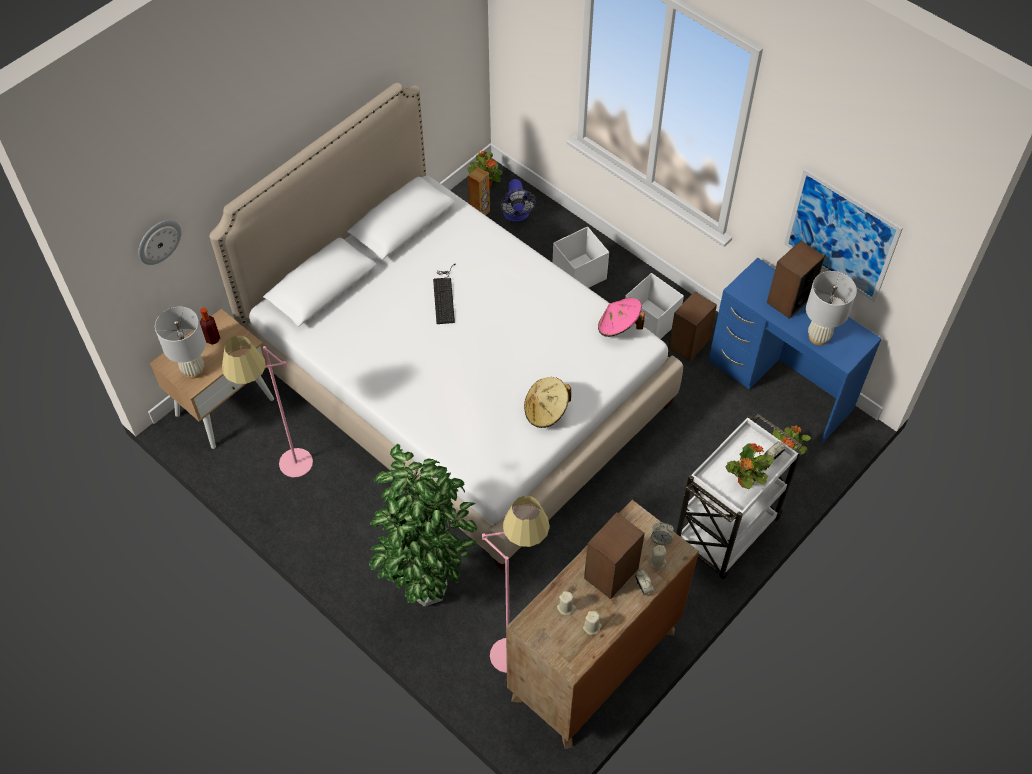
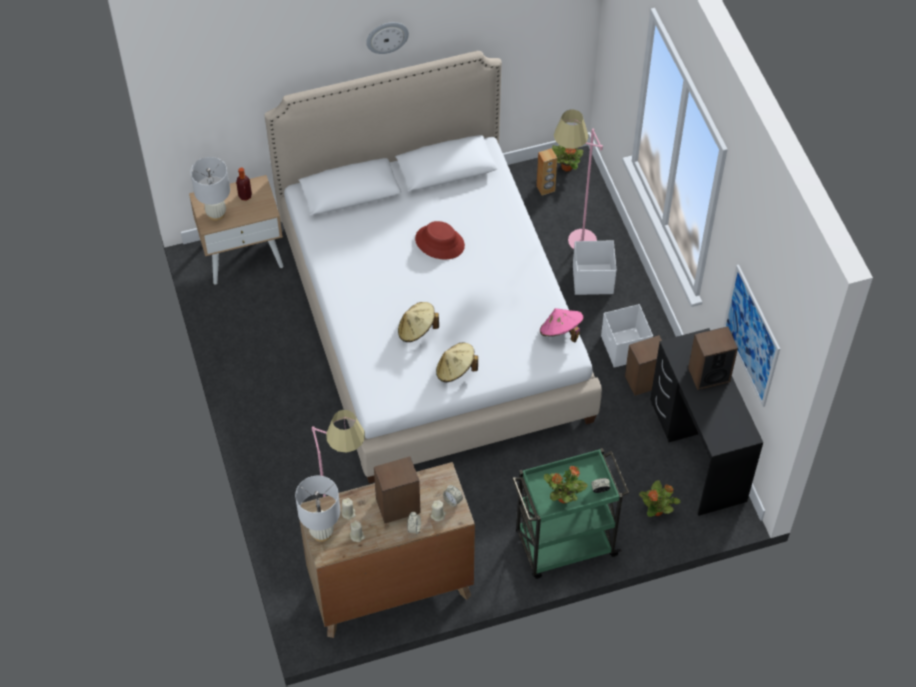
camera: 30 degrees right, 0 degrees up
wall clock [138,220,181,265] -> wall clock moved to [366,22,409,54]
pink floor lamp [222,336,313,478] -> pink floor lamp moved to [554,110,603,249]
potted plant [369,444,477,607] -> none
keyboard [433,264,455,324] -> red hat [415,221,465,260]
fan [499,179,537,222] -> none
white cart [676,414,802,579] -> green cart [512,448,629,579]
blue desk [709,258,882,443] -> black desk [650,328,763,516]
white table lamp [806,271,857,345] -> white table lamp moved to [295,476,340,542]
none -> beige hat [398,302,439,342]

